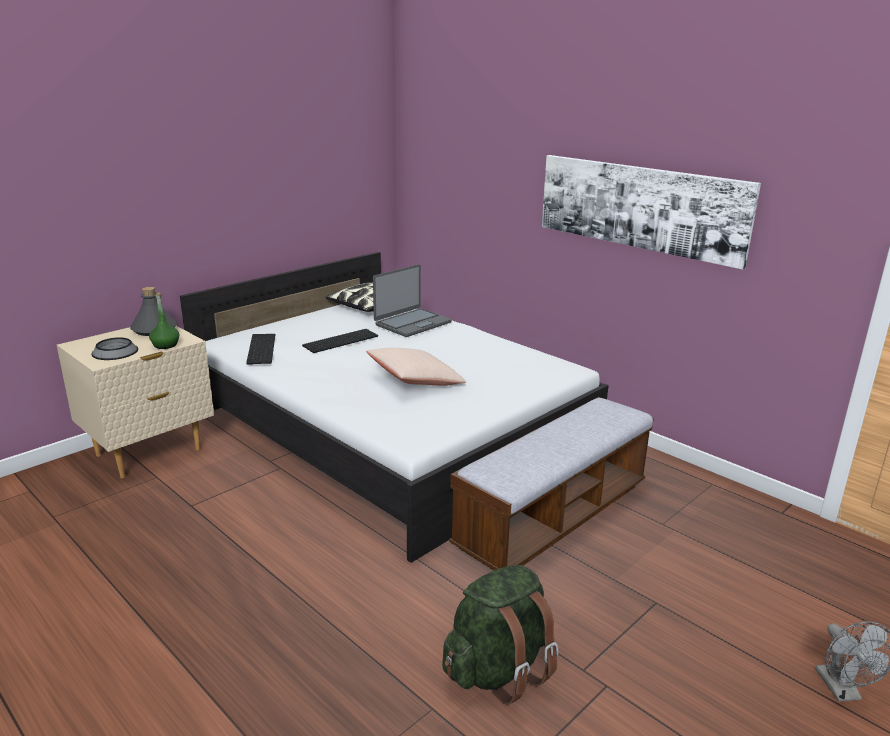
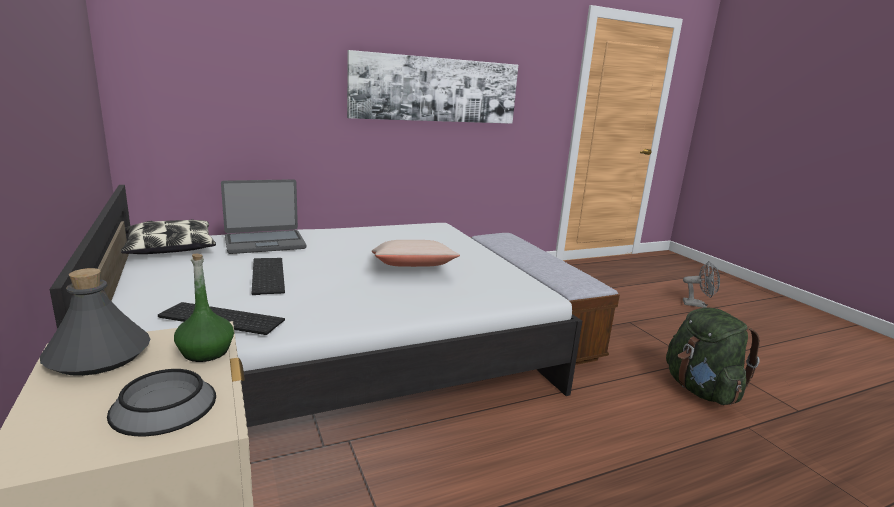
camera: 70 degrees left, 5 degrees down
laptop [373,264,452,337] -> laptop turned 90 degrees clockwise [221,179,306,254]

